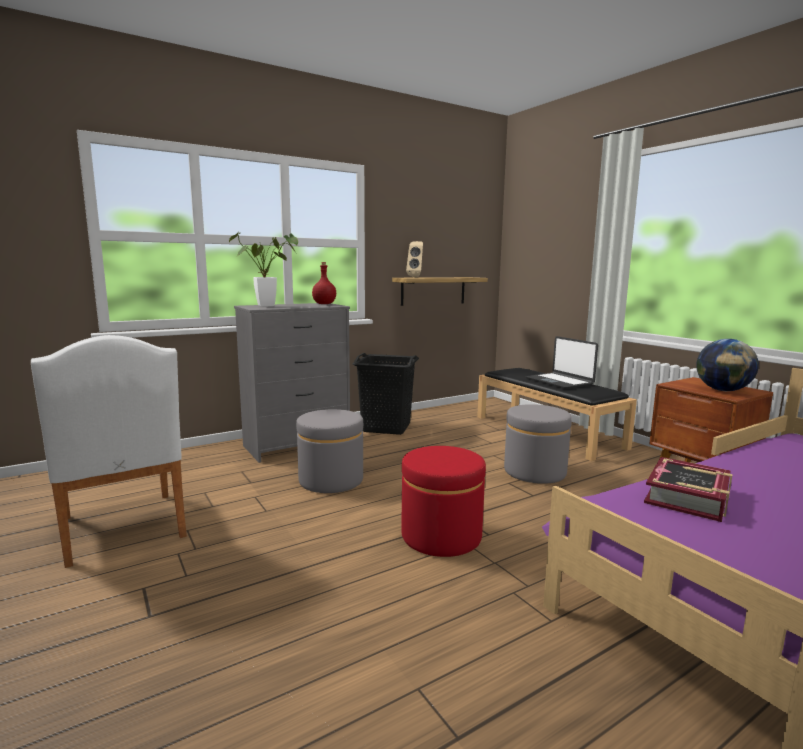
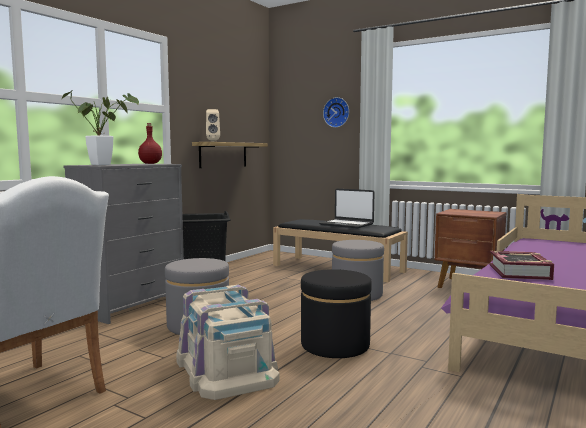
camera: 25 degrees left, 5 degrees down
red ottoman [401,446,486,557] -> black ottoman [301,269,372,358]
globe [696,339,759,391] -> none
none -> beige storage box [176,285,280,400]
none -> wall clock [323,97,349,128]

